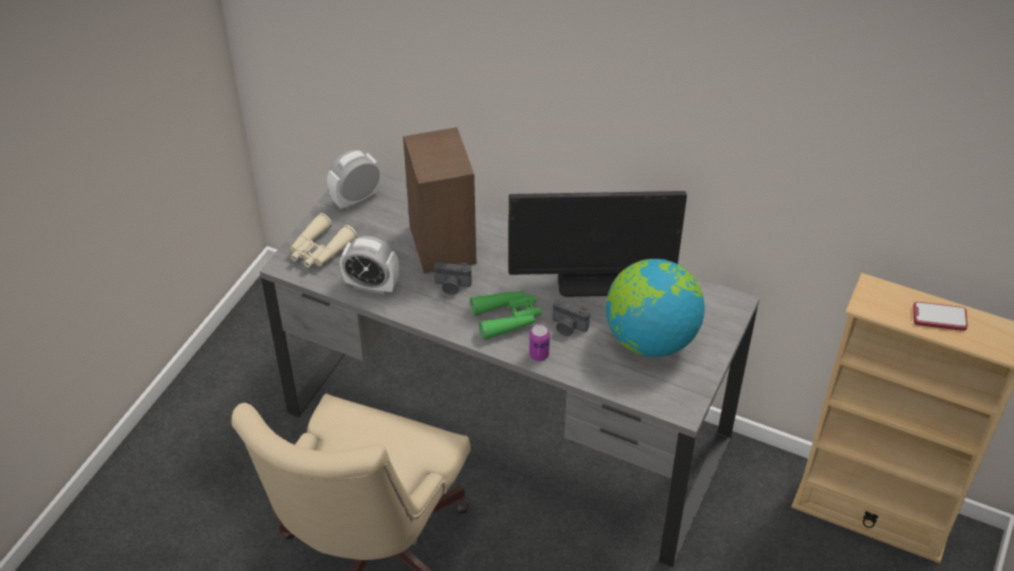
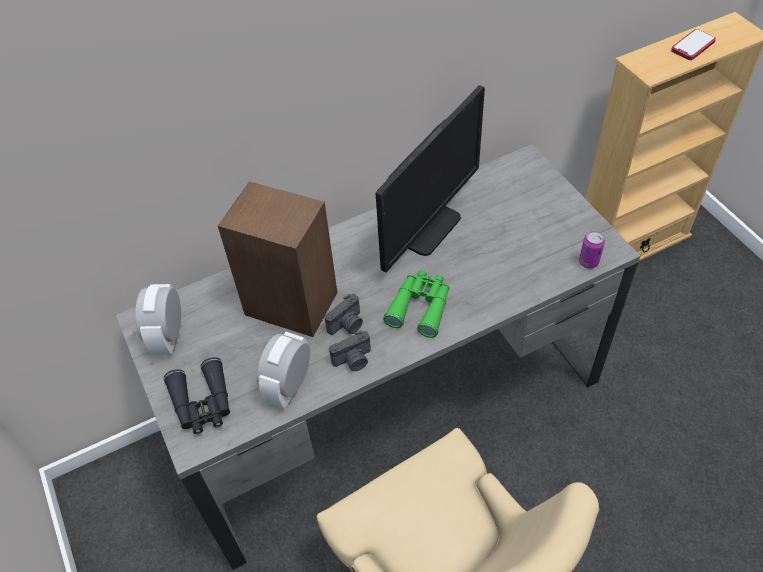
camera: 50 degrees left, 5 degrees up
beige binoculars [290,213,357,268] -> black binoculars [164,357,230,434]
alarm clock [340,236,399,295] -> alarm clock turned 150 degrees clockwise [257,331,310,409]
can [529,324,550,361] -> can moved to [579,231,605,269]
camera [553,300,590,336] -> camera moved to [329,330,371,371]
globe [606,259,705,357] -> none

